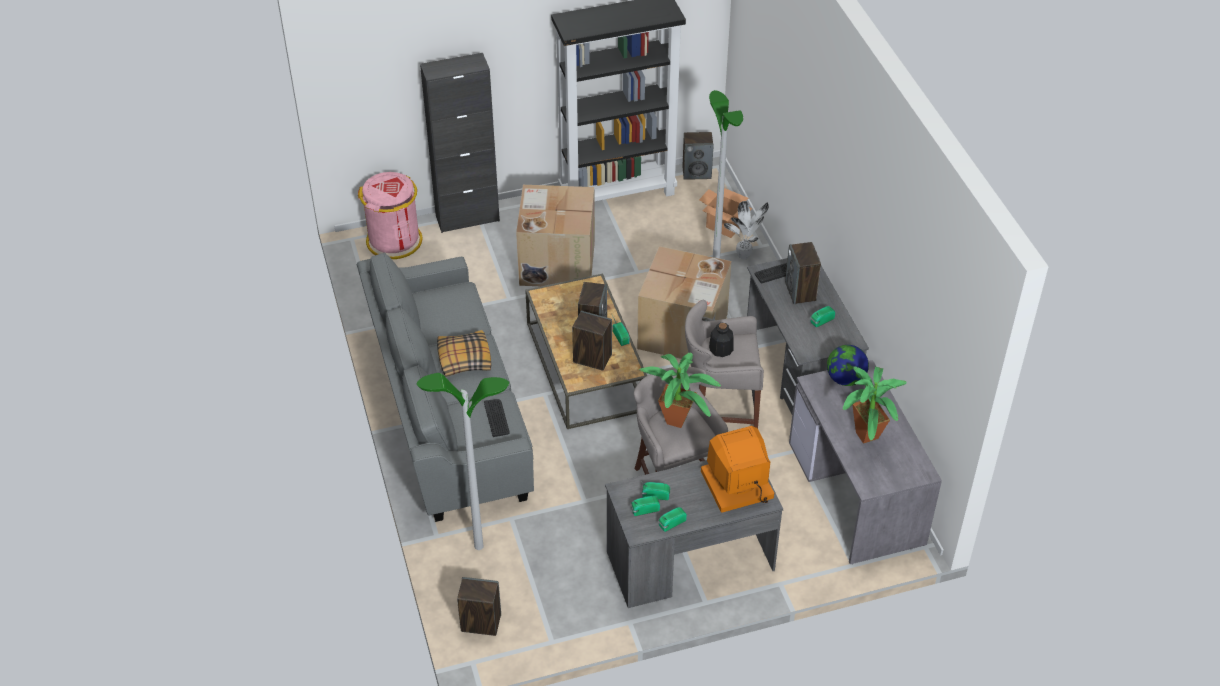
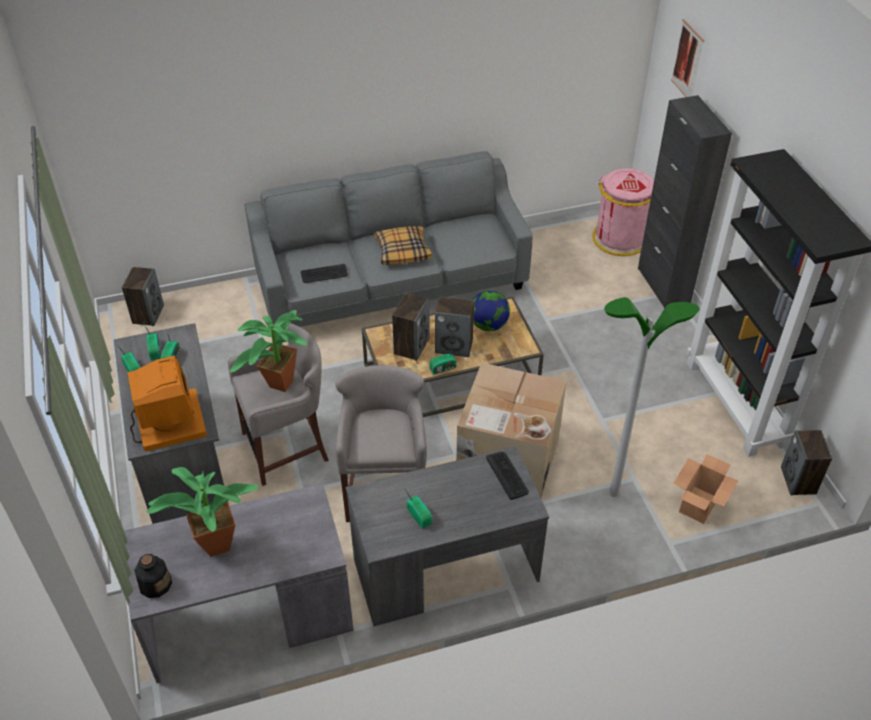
camera: 90 degrees right, 0 degrees up
floor lamp [417,373,509,550] -> none
cardboard box [516,185,595,286] -> none
bottle [709,323,733,357] -> bottle moved to [134,554,172,598]
potted plant [724,201,769,260] -> none
speaker [785,242,821,304] -> none
globe [827,345,869,386] -> globe moved to [472,290,510,331]
none -> picture [671,19,704,97]

